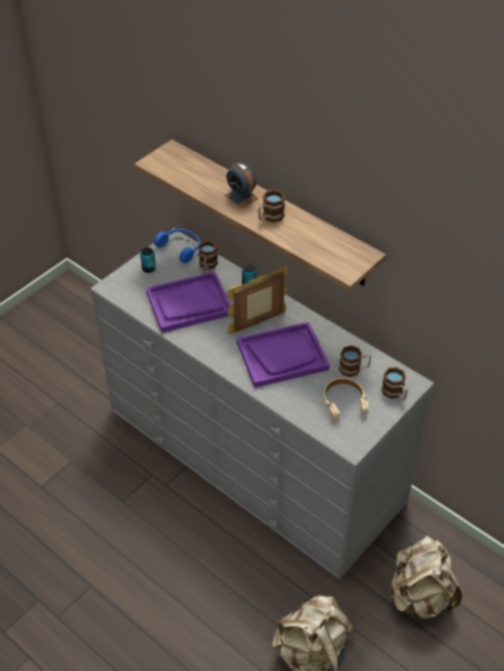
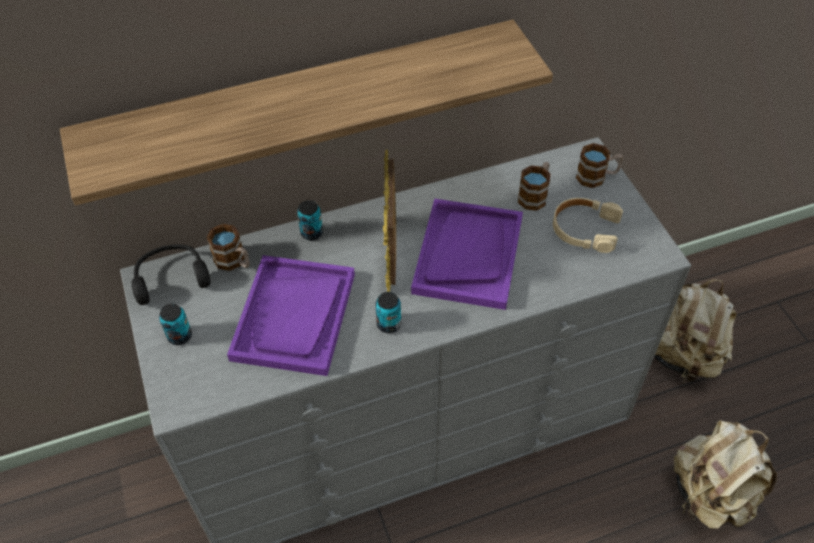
camera: 60 degrees left, 5 degrees up
blue headphones [154,229,200,263] -> black headphones [131,244,211,305]
alarm clock [224,163,259,208] -> none
mug [258,189,285,223] -> none
none -> can [375,292,401,333]

